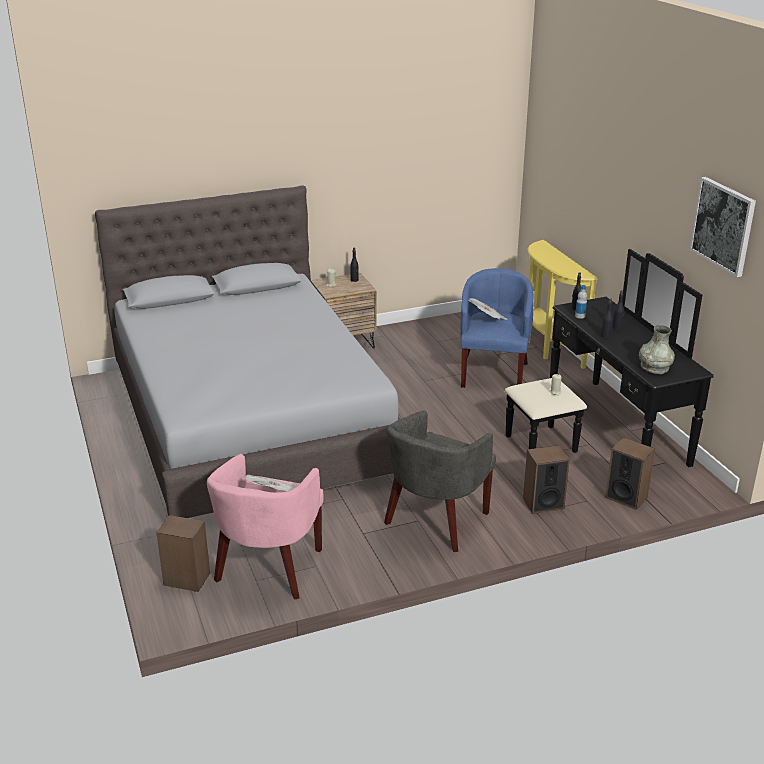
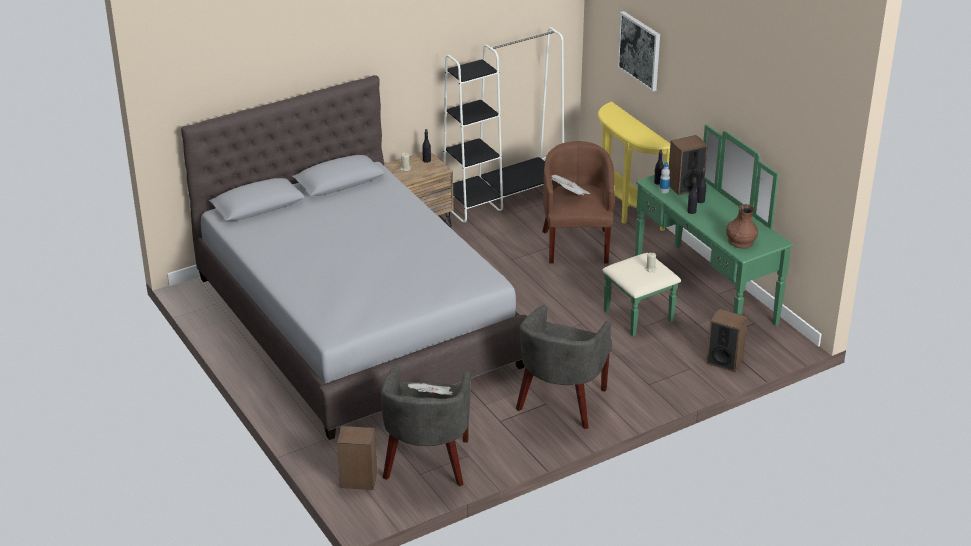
camera: 10 degrees left, 5 degrees up
pink armchair [207,454,324,599] -> grey armchair [381,365,471,486]
blue armchair [460,268,534,388] -> brown armchair [542,141,615,264]
black dresser [505,249,714,467] -> green dresser [602,124,793,336]
speaker [523,445,570,514] -> speaker moved to [669,135,708,195]
grey vase [639,325,675,374] -> brown vase [726,204,758,249]
picture [690,177,756,277] -> picture moved to [617,11,660,92]
none -> black clothes rack [443,27,564,223]

